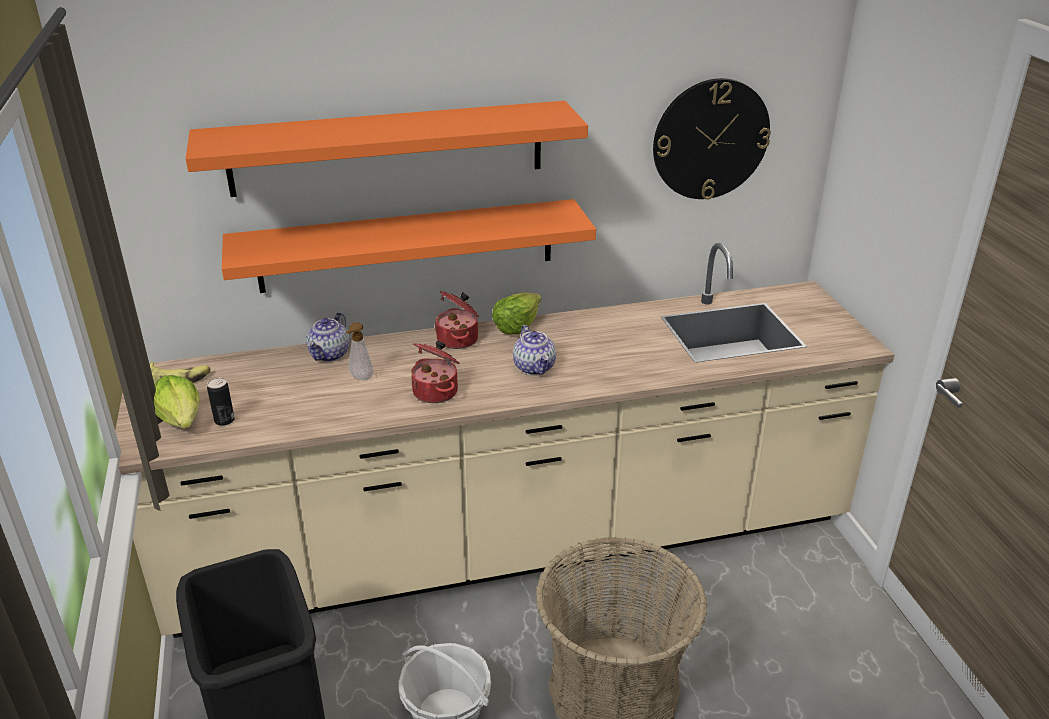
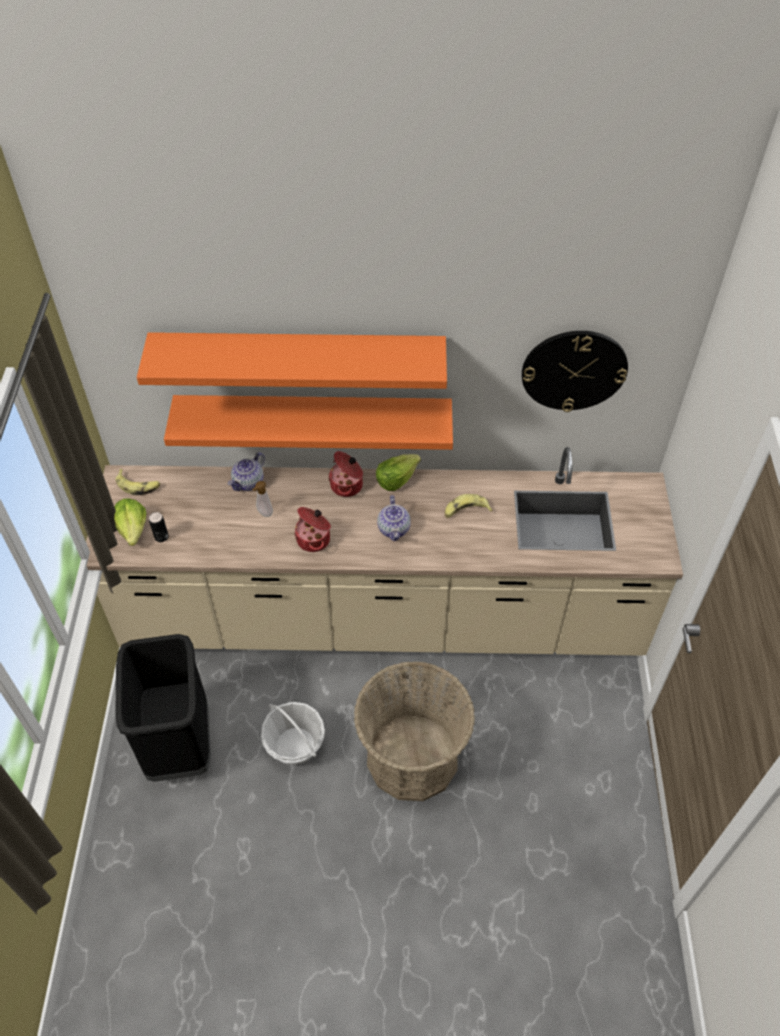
camera: 15 degrees right, 20 degrees up
none -> banana [445,494,493,518]

